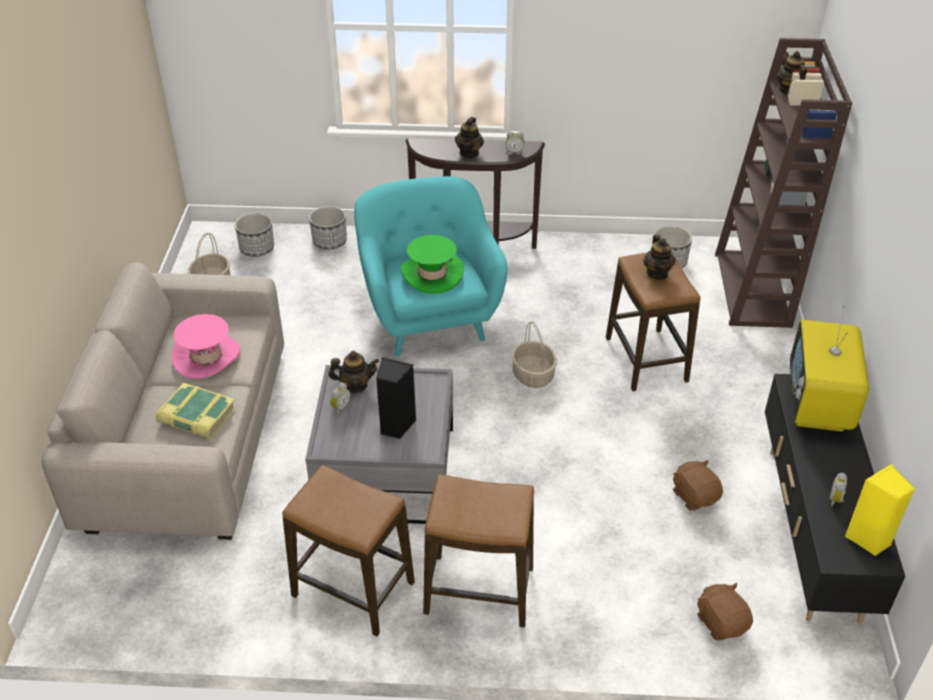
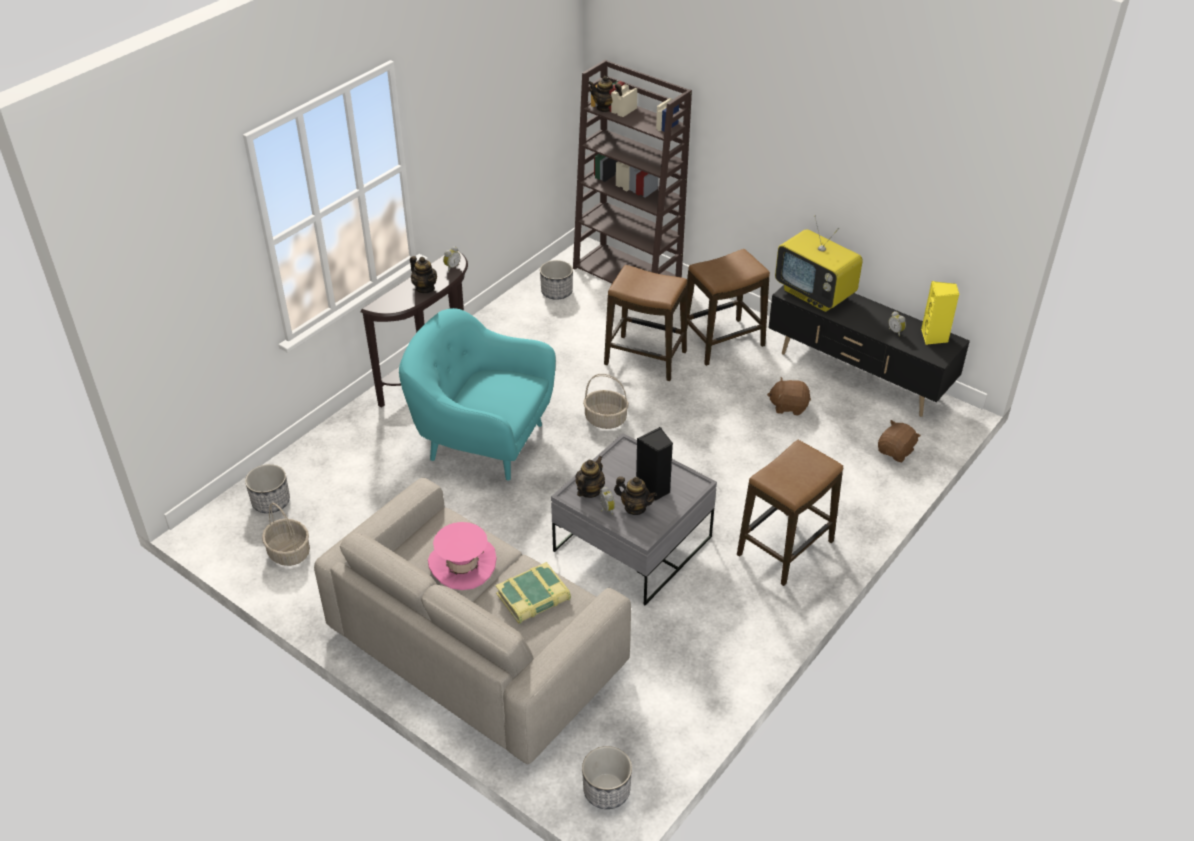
camera: 55 degrees left, 0 degrees up
stool [282,465,415,636] -> stool moved to [687,249,770,366]
planter [309,206,347,249] -> planter moved to [582,746,632,809]
green hat [401,235,464,294] -> none
teapot [643,234,676,280] -> teapot moved to [614,476,657,515]
brown plush toy [697,583,753,640] -> brown plush toy turned 120 degrees clockwise [878,420,921,462]

